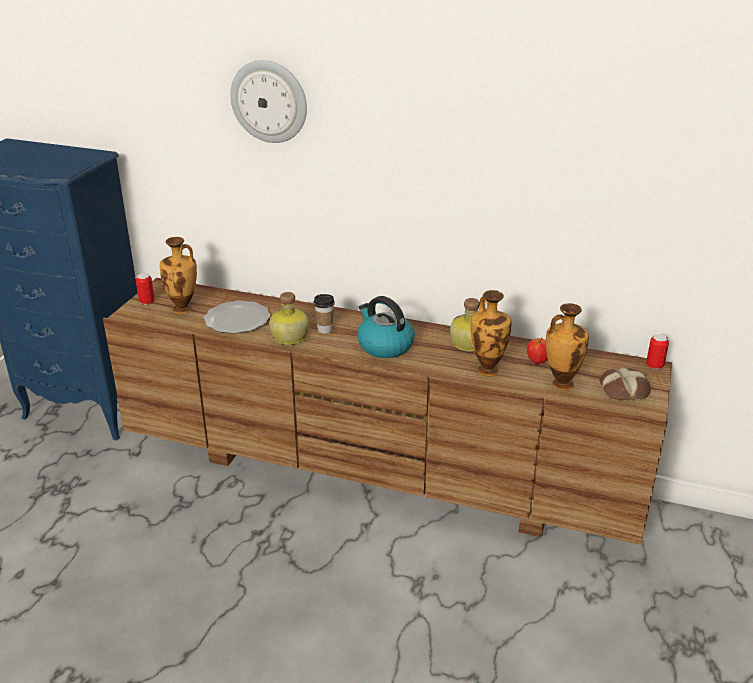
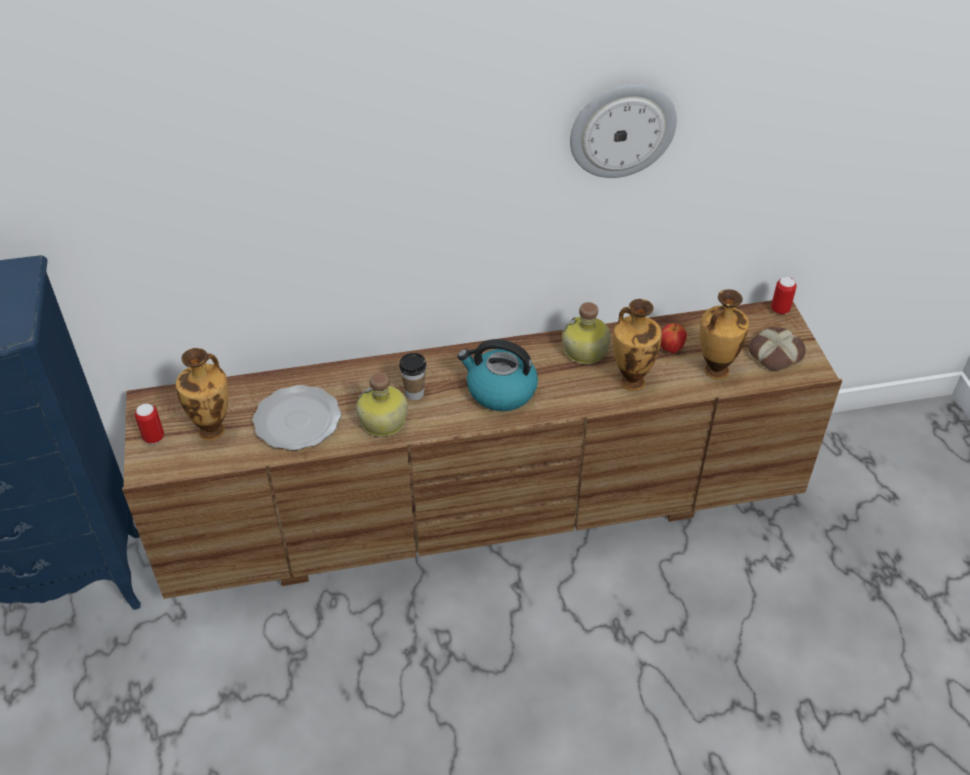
camera: 30 degrees left, 15 degrees up
wall clock [230,60,307,143] -> wall clock moved to [570,84,677,178]

